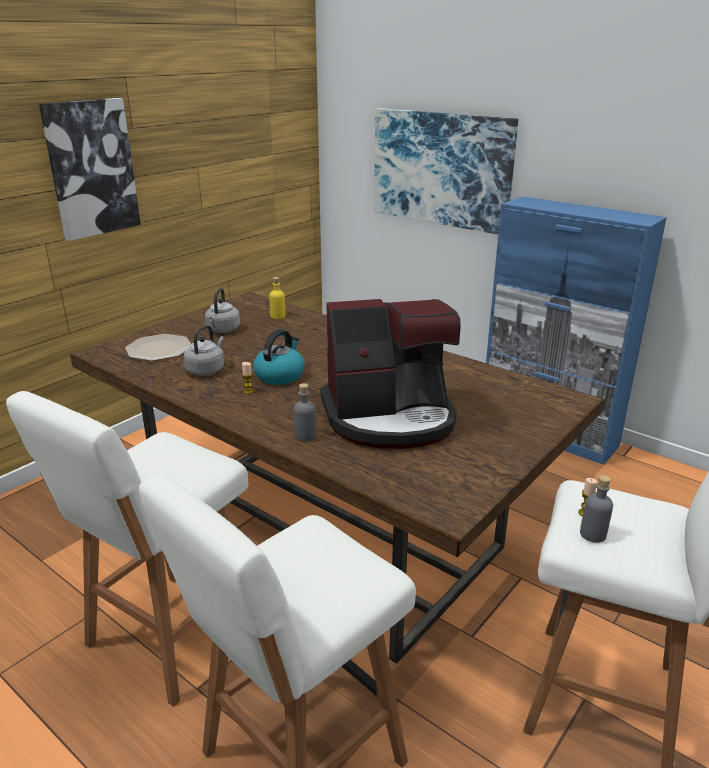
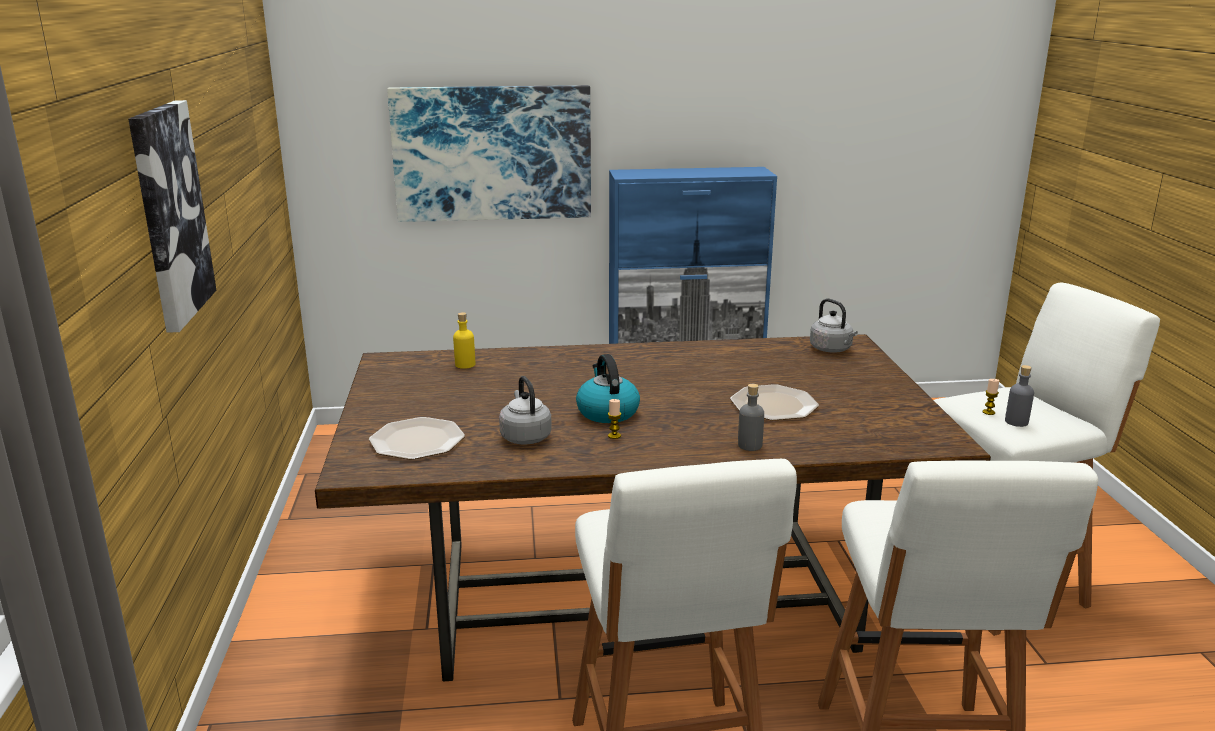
camera: 45 degrees left, 5 degrees down
grey kettle [205,288,240,333] -> grey kettle moved to [810,298,858,353]
coffee machine [320,299,461,449] -> plate [730,384,819,421]

